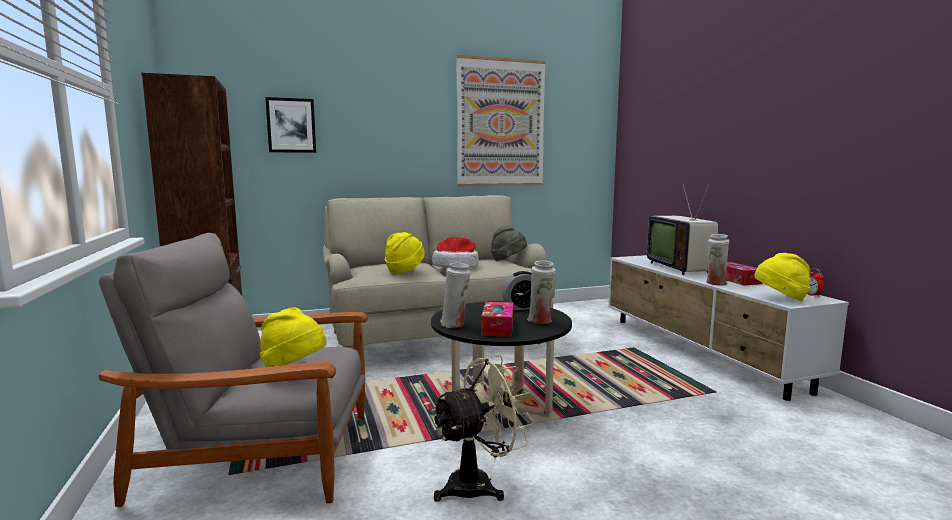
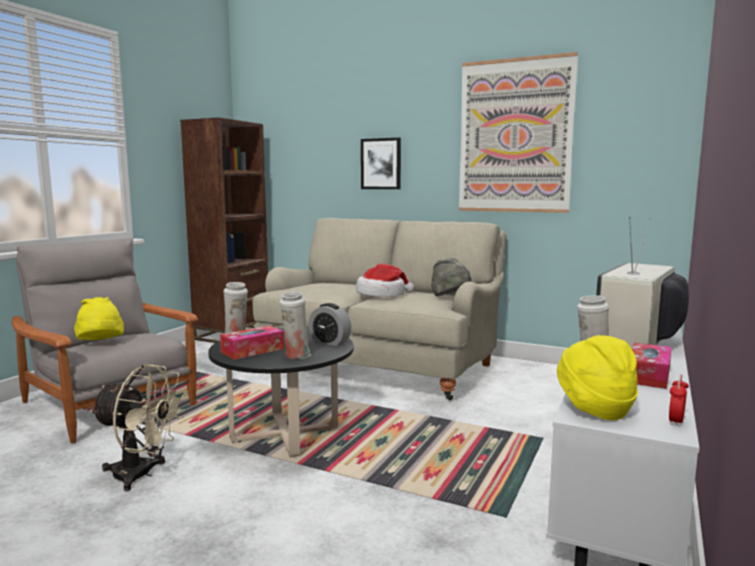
camera: 45 degrees right, 0 degrees up
picture [265,97,316,153] -> picture moved to [361,138,401,189]
yellow hat [385,232,425,274] -> none

